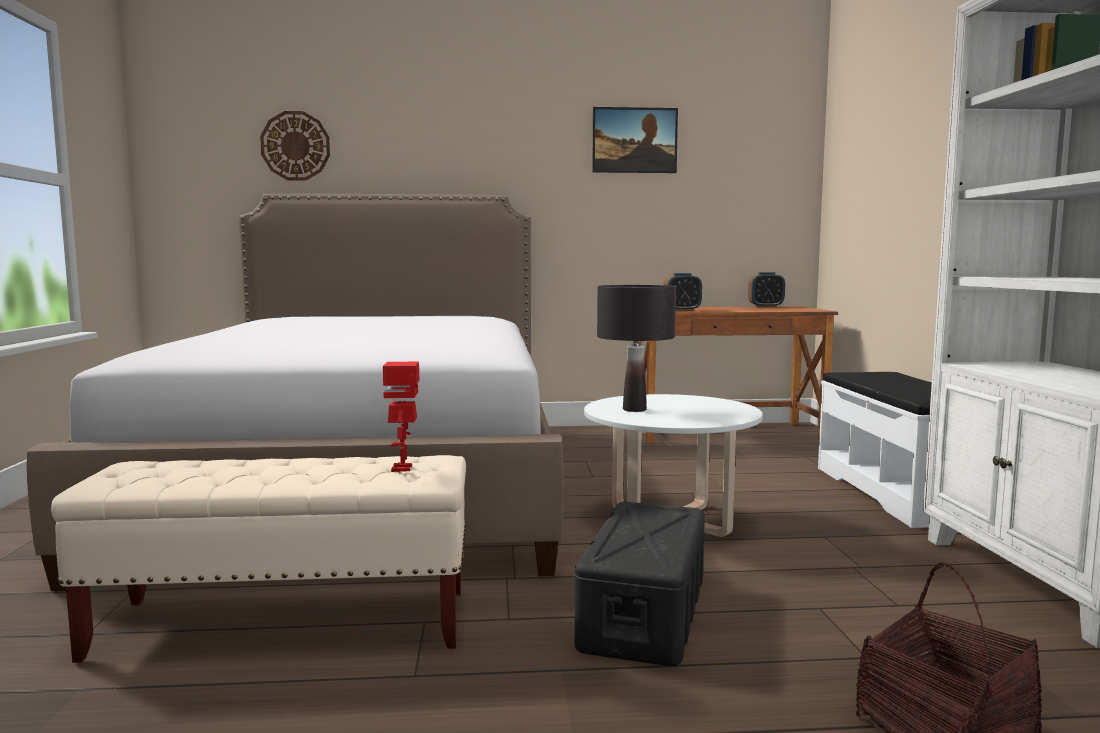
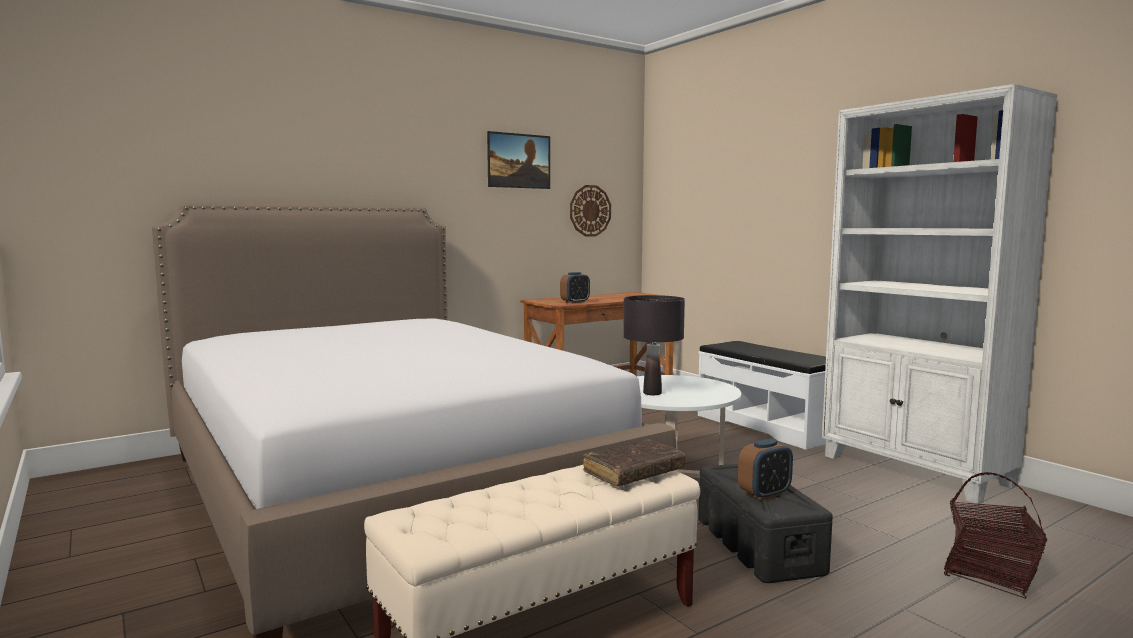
camera: 30 degrees left, 0 degrees up
wall clock [260,111,330,181] -> wall clock moved to [570,185,611,236]
toy robot [383,362,419,472] -> brown book [583,439,685,486]
alarm clock [748,272,785,307] -> alarm clock moved to [738,439,793,500]

